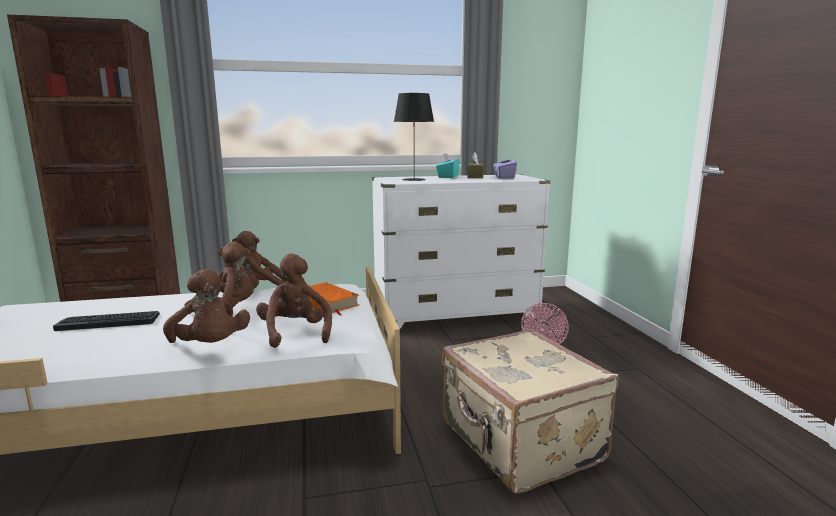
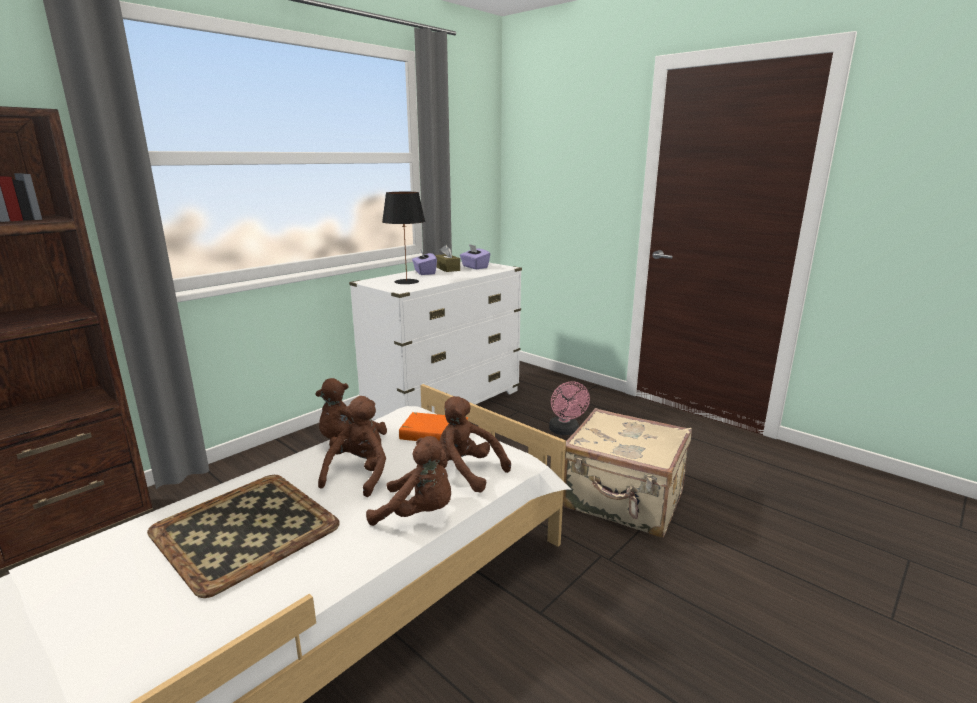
camera: 35 degrees left, 5 degrees up
keyboard [53,311,160,331] -> tray [147,475,340,598]
turquoise tissue box [436,153,460,178] -> purple tissue box [412,249,437,275]

